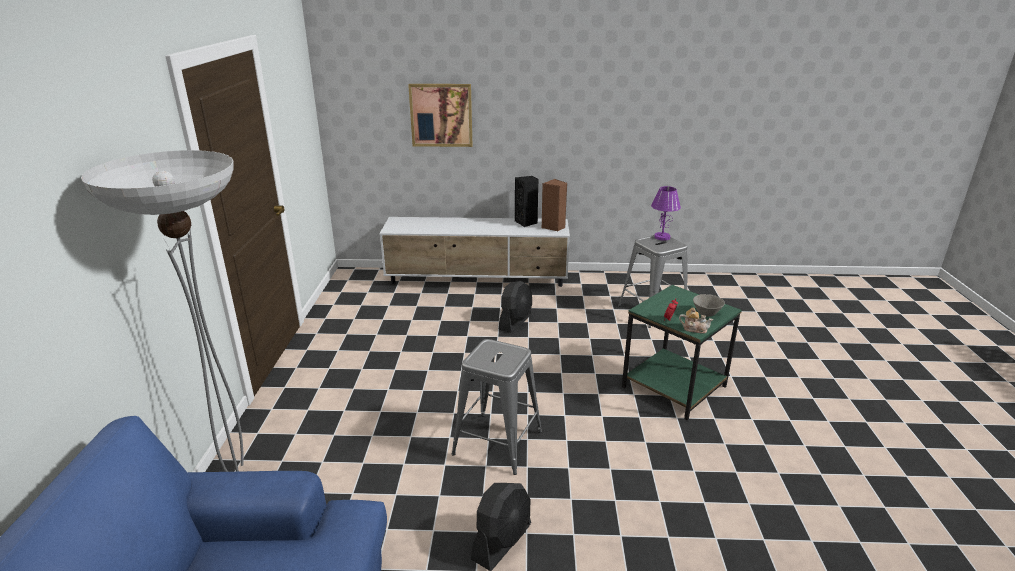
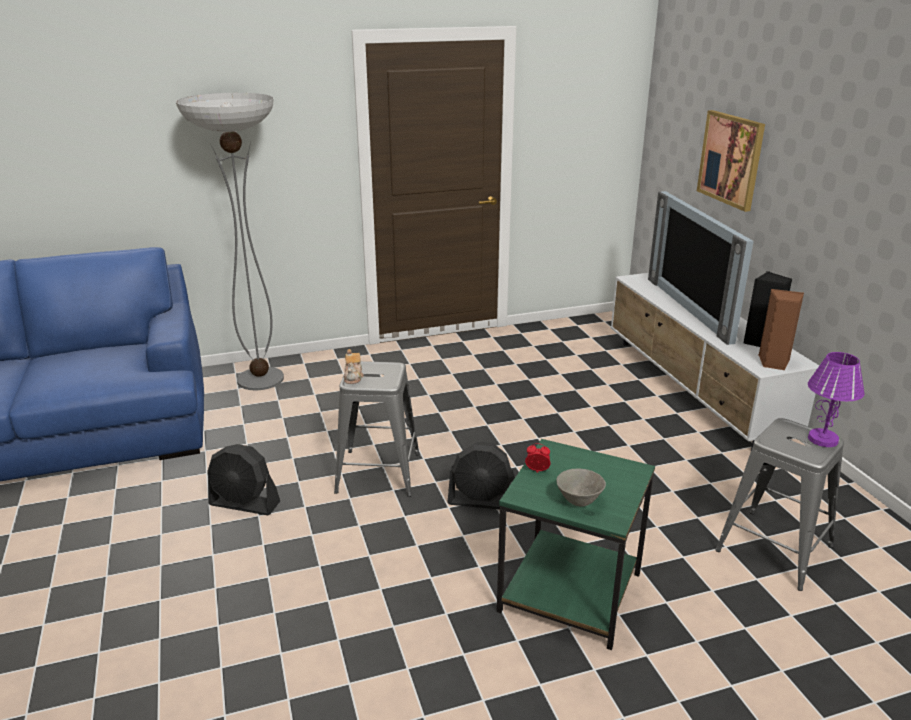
camera: 70 degrees right, 0 degrees up
black fan [499,281,532,333] -> black fan moved to [447,442,515,510]
teapot [679,307,713,334] -> teapot moved to [344,349,364,384]
none -> television [648,191,754,345]

